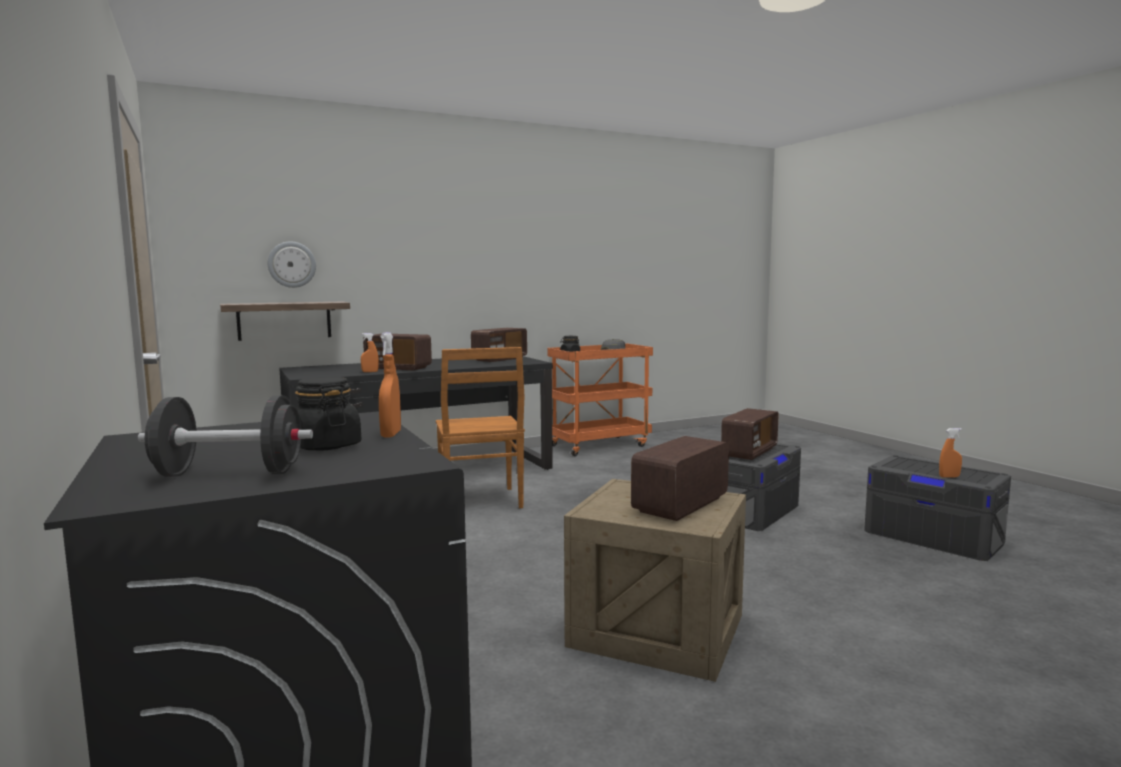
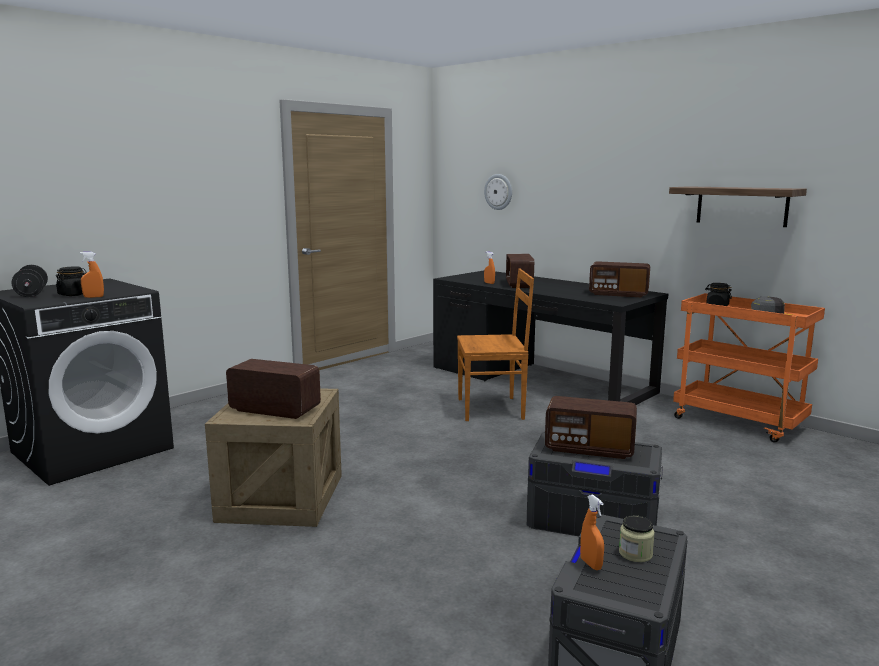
camera: 70 degrees right, 5 degrees up
shelf [220,302,350,341] -> shelf moved to [669,186,807,227]
brown chair [436,347,525,508] -> brown chair turned 150 degrees counterclockwise [457,269,534,421]
none -> jar [619,515,655,562]

